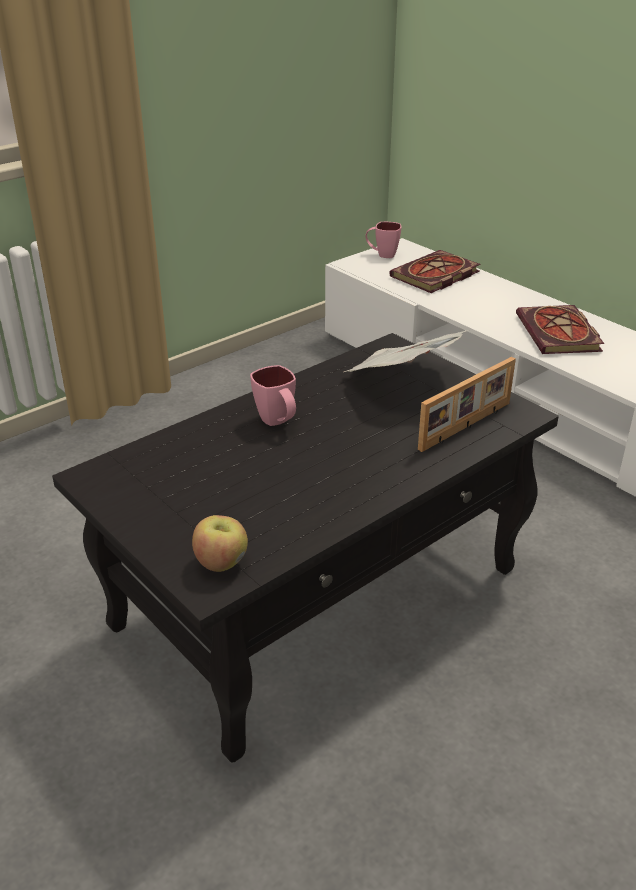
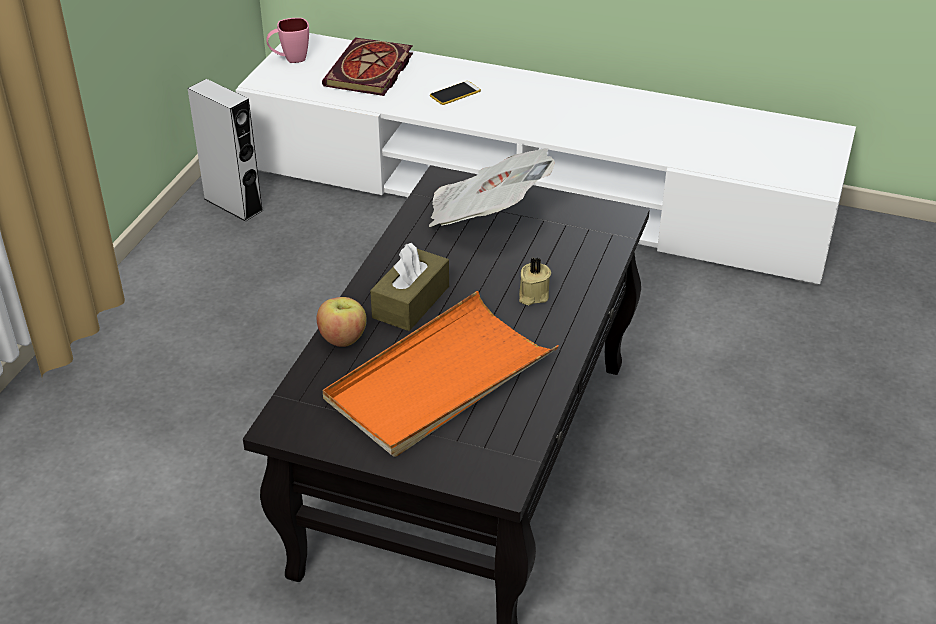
camera: 30 degrees left, 5 degrees up
apple [192,515,248,572] -> apple moved to [317,297,367,347]
pink mug [250,365,296,426] -> brown tissue box [370,243,449,331]
picture frame [418,357,516,452] -> none
book [516,305,604,354] -> none
none -> grey speaker [187,79,264,222]
none -> orange tray [323,291,559,457]
none -> phone [430,81,481,105]
none -> beige candle [519,257,551,305]

